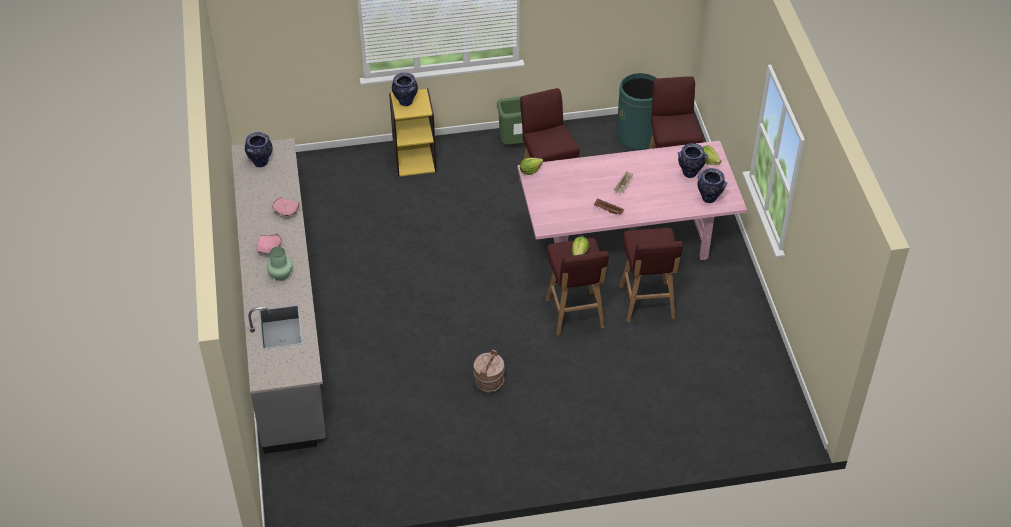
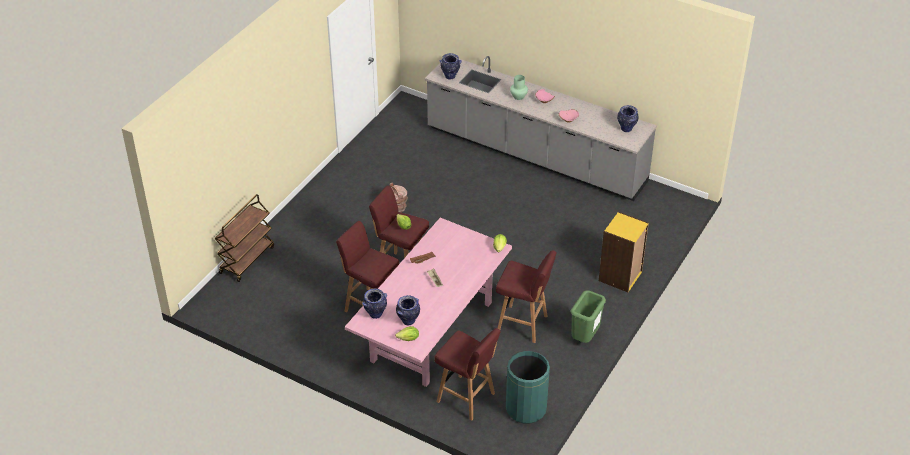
camera: 130 degrees right, 5 degrees down
vase [392,73,418,106] -> vase moved to [439,53,462,80]
none -> brown cart [215,194,274,282]

